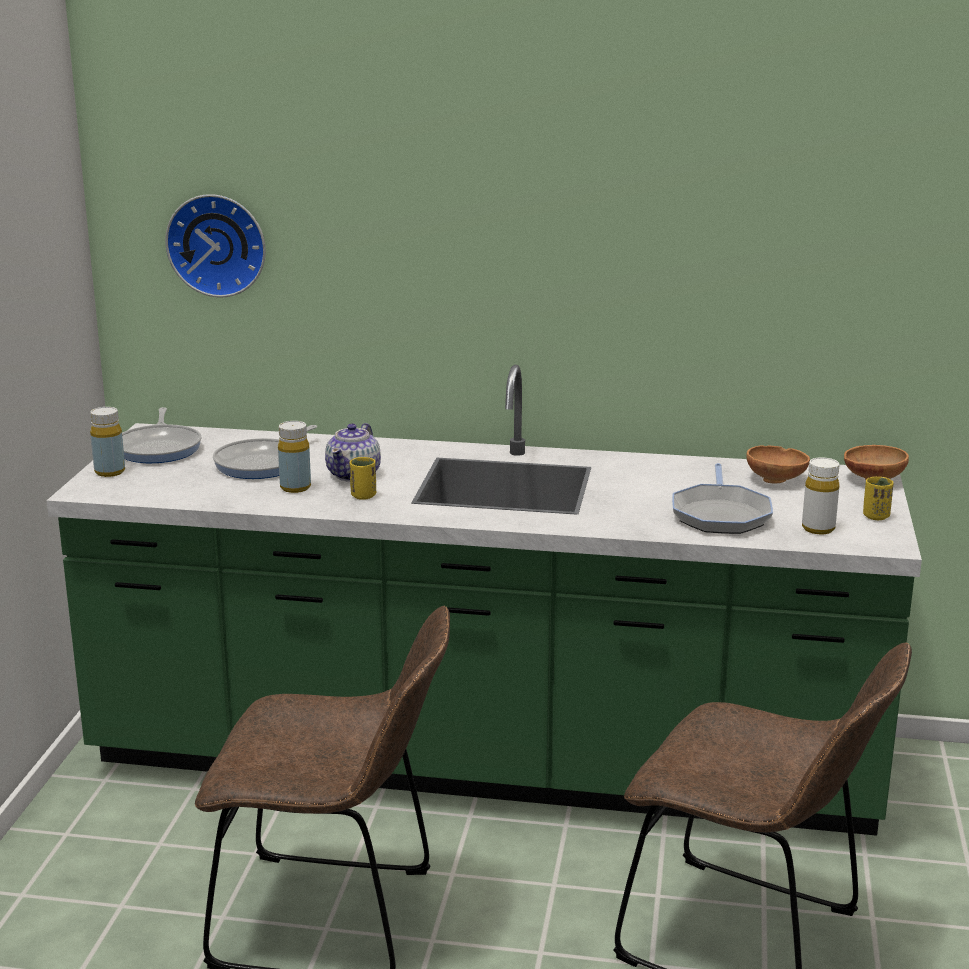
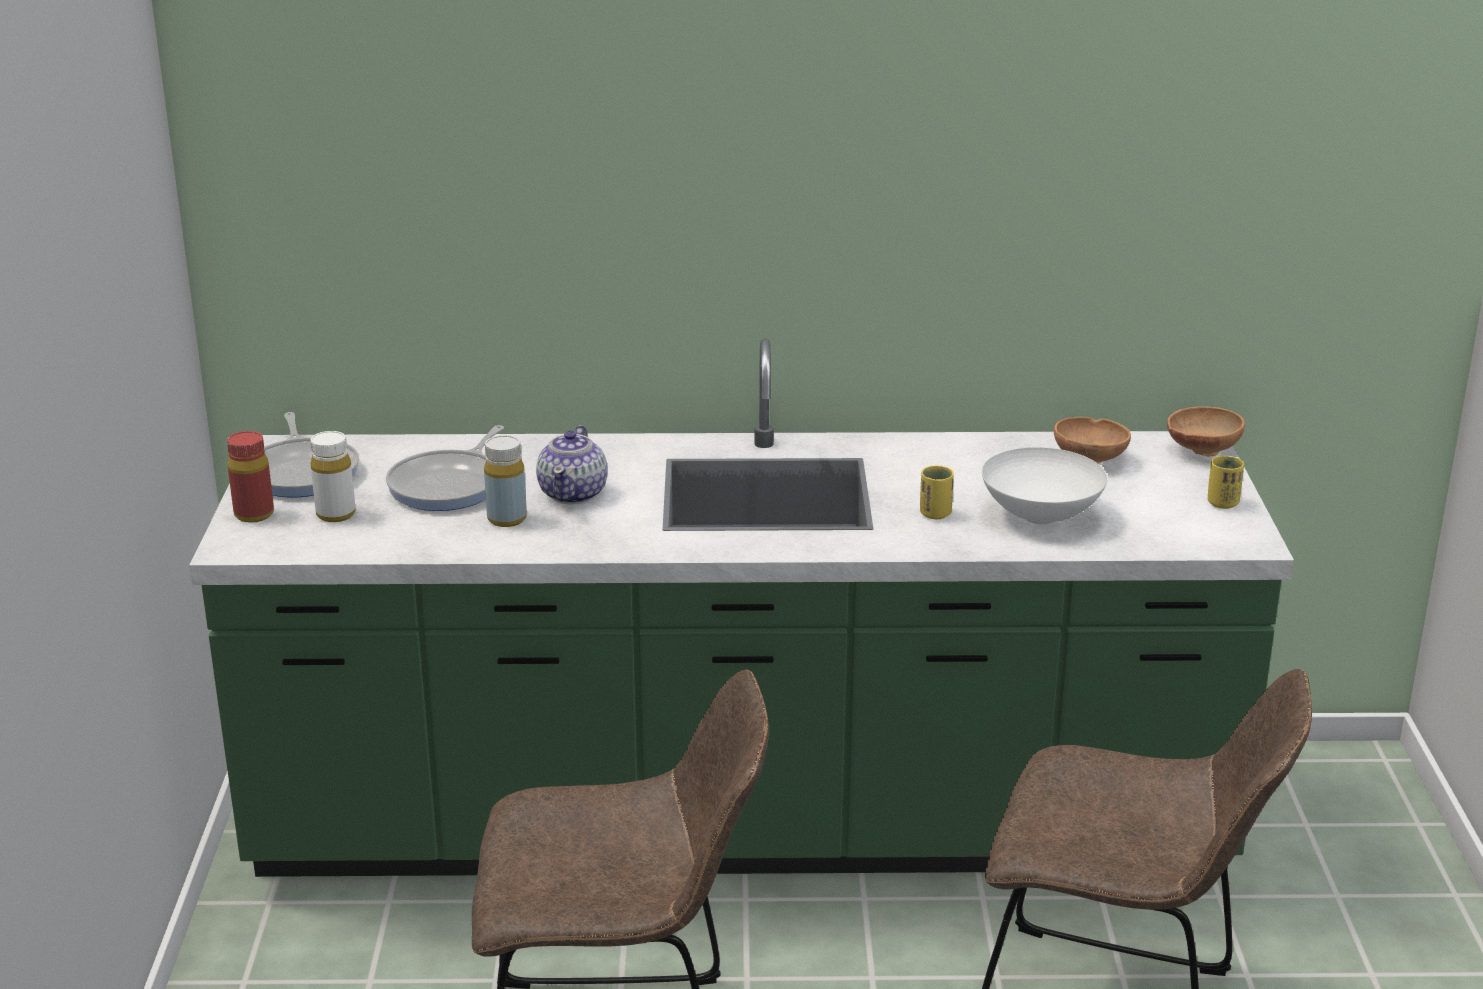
camera: 10 degrees left, 5 degrees up
yellow bottle [90,407,125,477] -> red bottle [227,431,274,523]
wall clock [165,194,266,298] -> none
yellow cup [350,457,376,500] -> yellow cup moved to [920,465,954,519]
frying pan [672,463,773,534] -> white bowl [982,447,1107,525]
white bottle [802,457,840,534] -> white bottle moved to [310,431,356,522]

